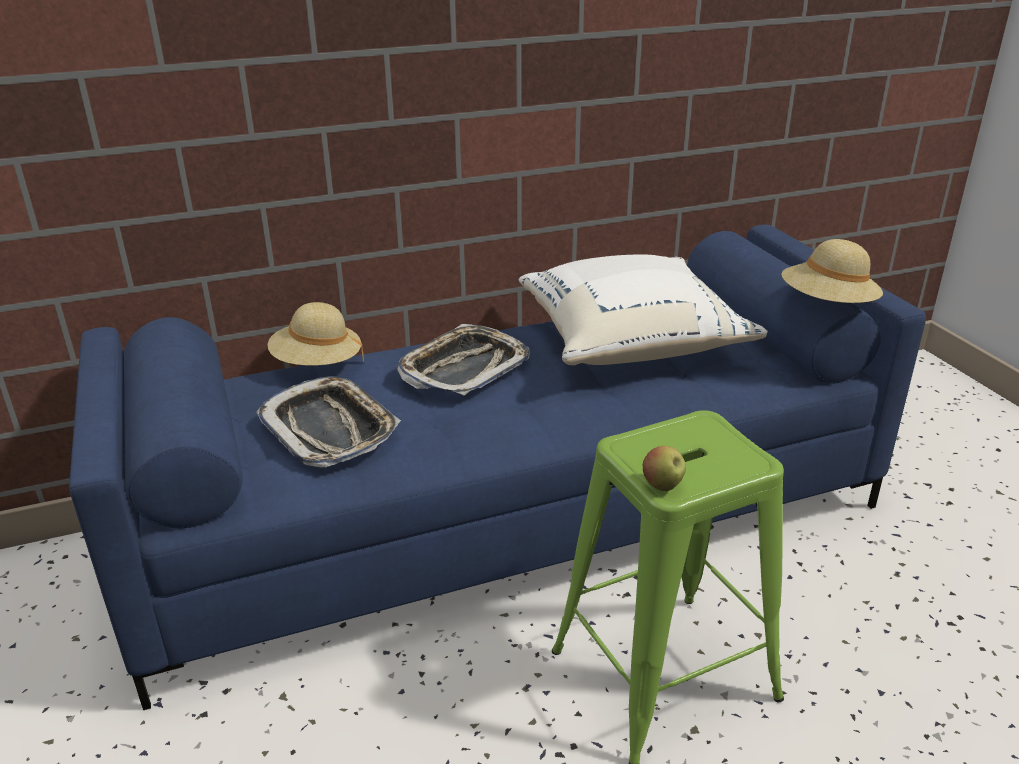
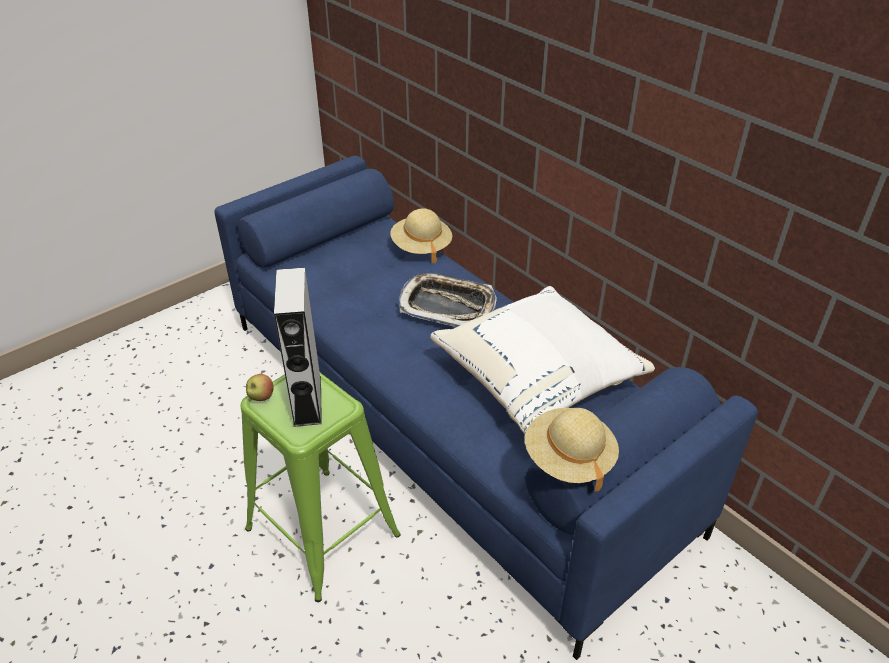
camera: 70 degrees right, 10 degrees up
tray [256,376,401,468] -> none
none -> grey speaker [274,268,322,427]

